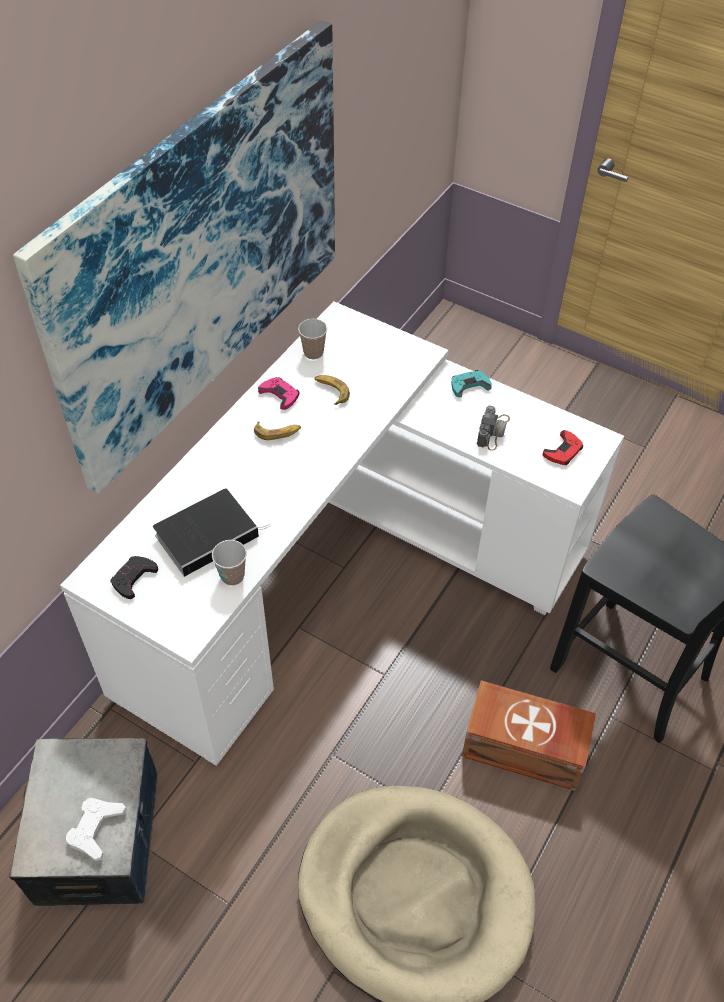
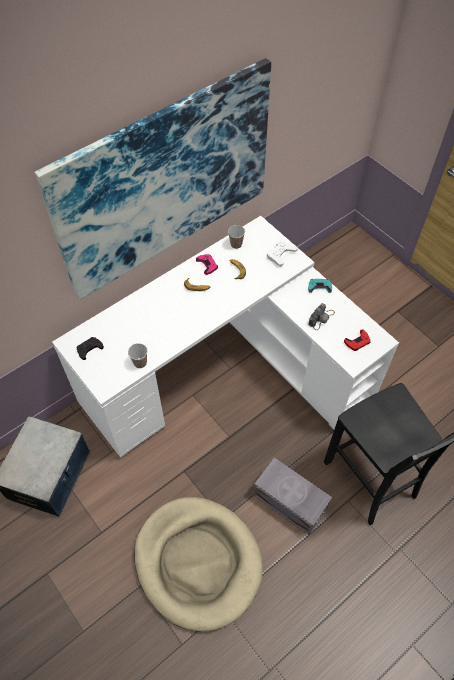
camera: 20 degrees right, 5 degrees up
white game controller [66,798,127,861] -> white game controller moved to [267,240,298,266]
book [153,488,270,577] -> none
brown storage box [461,681,596,791] -> grey storage box [253,458,332,535]

